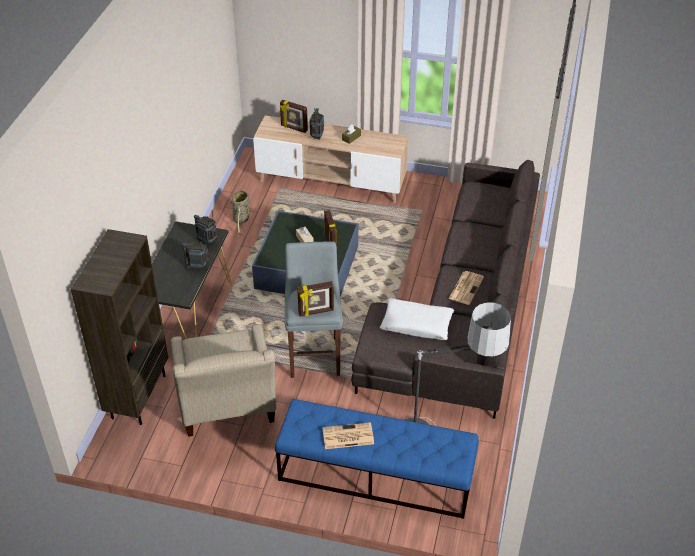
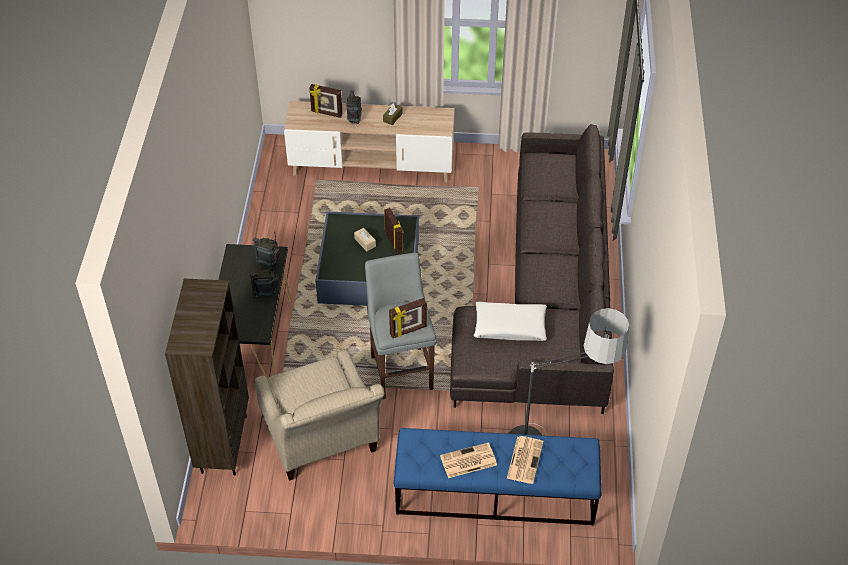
camera: 10 degrees left, 5 degrees up
basket [230,188,250,235] -> none
newspaper [448,271,484,305] -> newspaper moved to [507,436,544,484]

